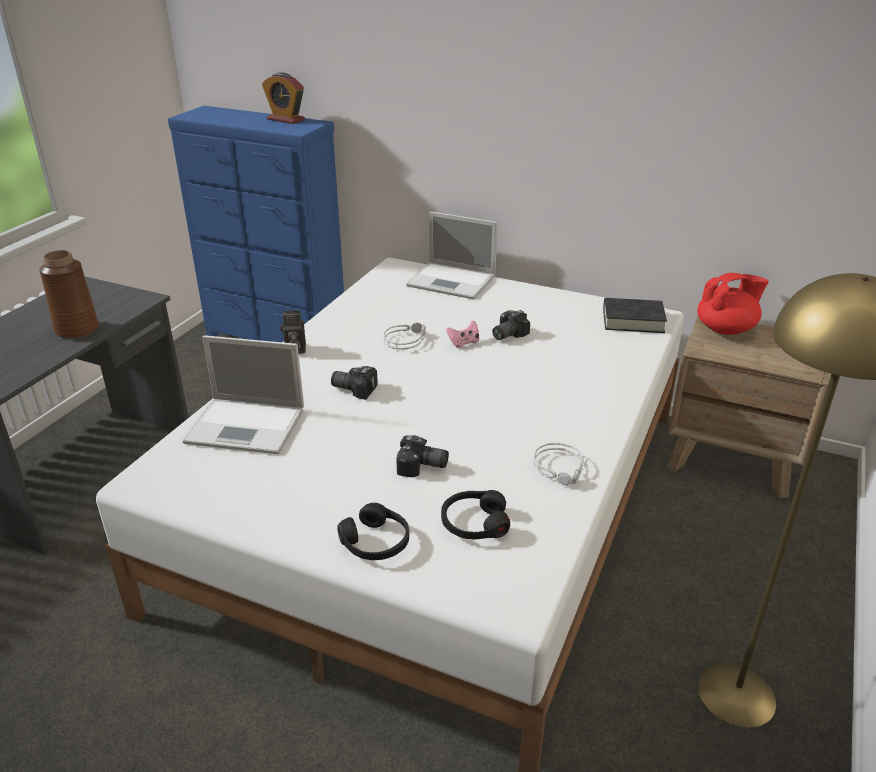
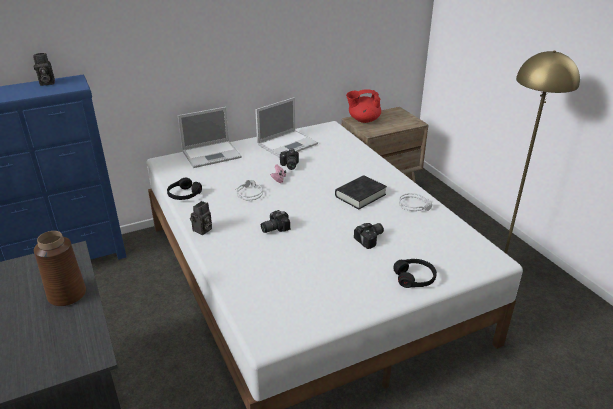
camera: 50 degrees left, 0 degrees up
laptop [182,335,304,454] -> laptop moved to [255,97,318,158]
alarm clock [262,72,305,124] -> camera [33,53,55,86]
black headphones [441,490,510,539] -> black headphones moved to [167,178,202,200]
black book [603,298,667,333] -> black book moved to [335,175,387,209]
red teapot [697,273,769,335] -> red teapot turned 120 degrees counterclockwise [346,89,381,123]

